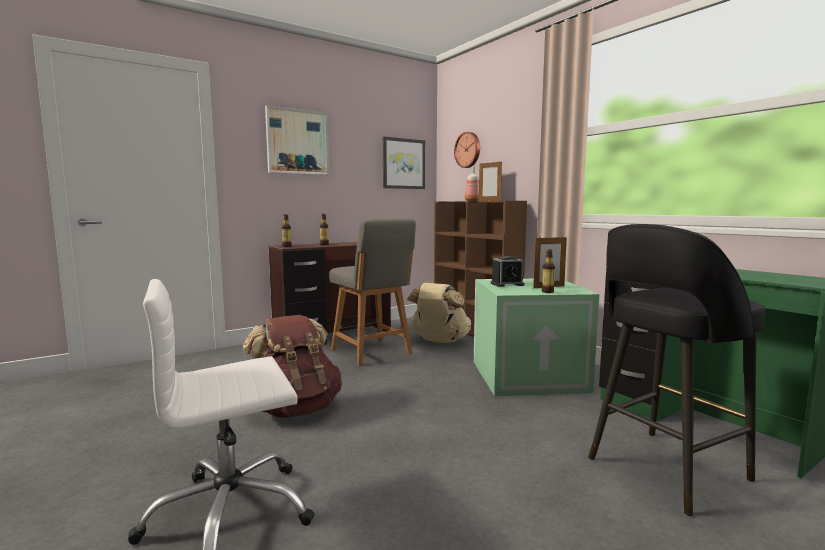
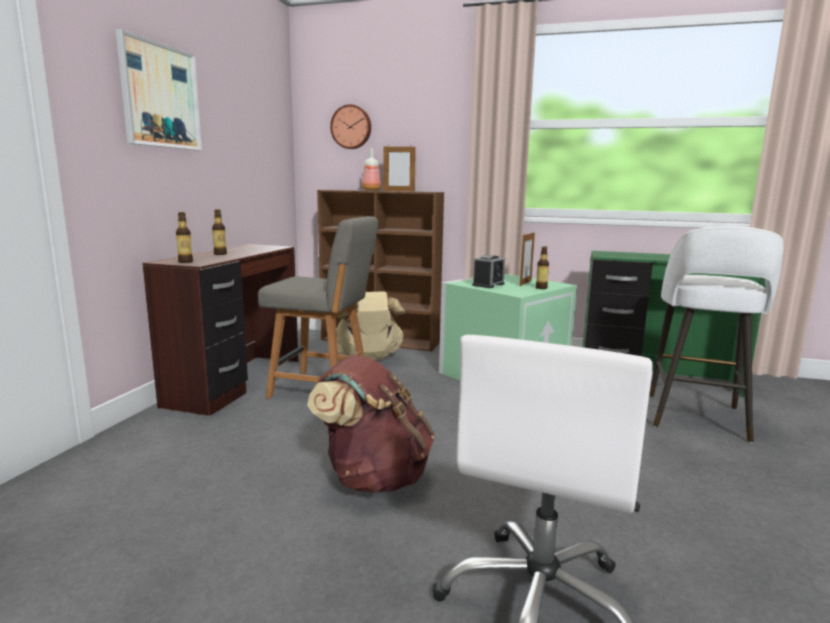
camera: 40 degrees left, 5 degrees up
picture [383,137,425,189] -> none
black stool [588,224,765,516] -> white stool [649,226,784,442]

